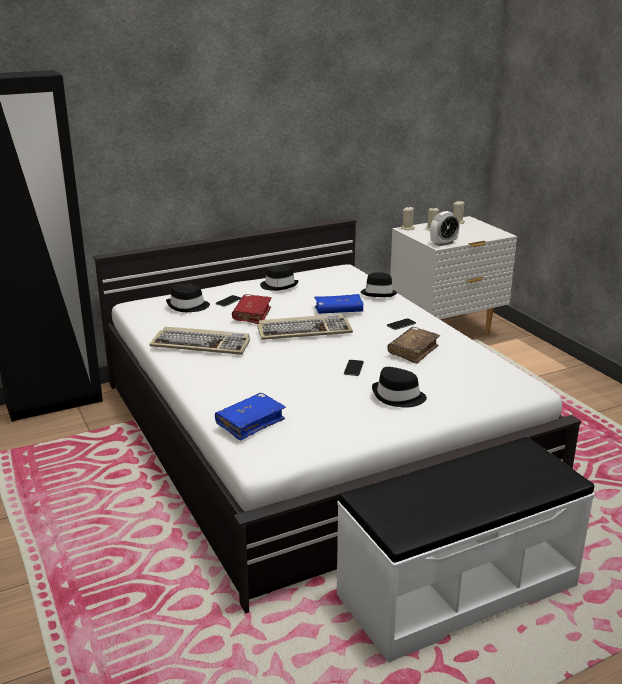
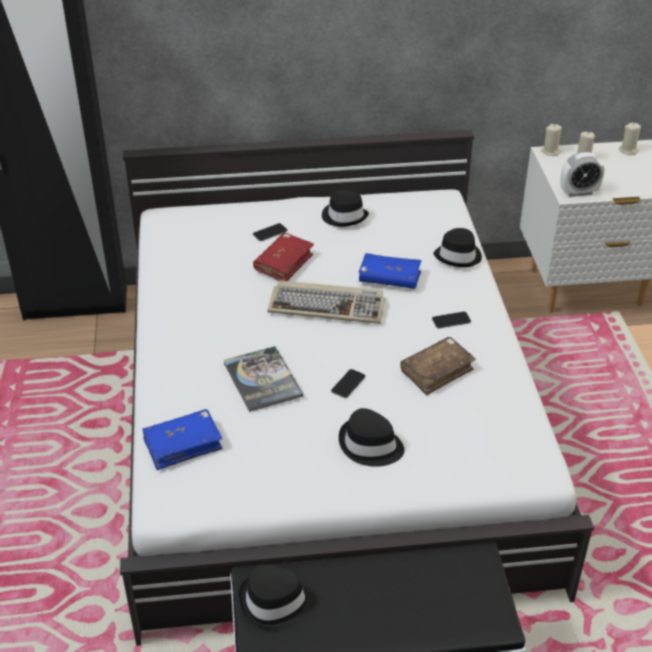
camera: 20 degrees right, 15 degrees up
keyboard [149,327,250,355] -> none
black hat [166,284,210,312] -> black hat moved to [238,565,315,629]
none -> book [224,346,303,412]

